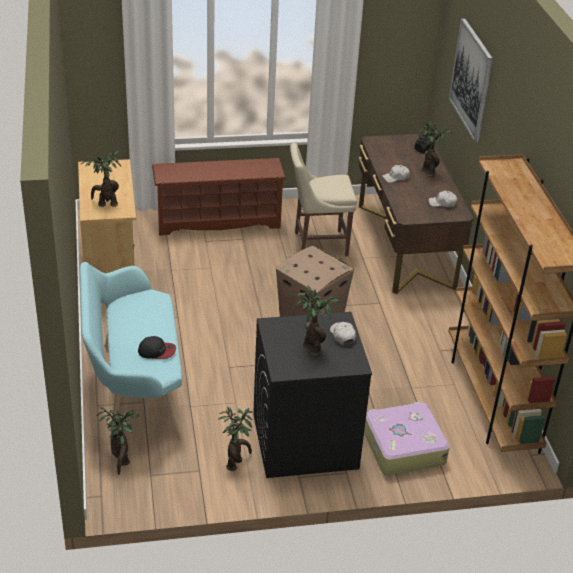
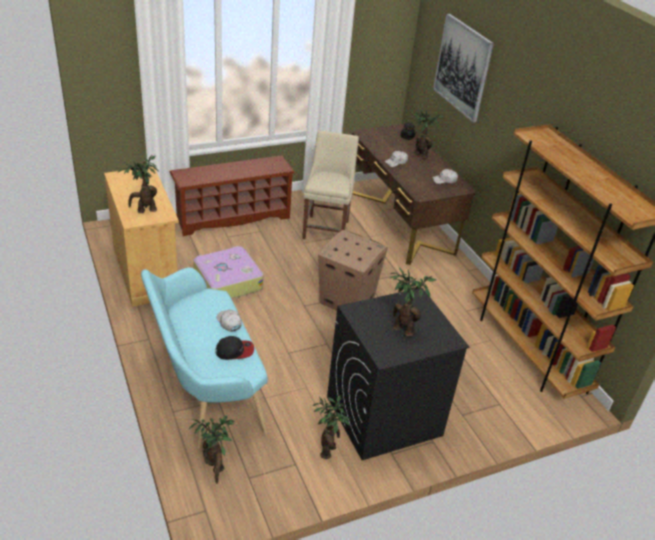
camera: 15 degrees left, 0 degrees up
beige chair [290,143,357,256] -> beige chair turned 120 degrees clockwise [303,130,359,239]
white cap [330,322,356,345] -> white cap moved to [217,310,242,332]
suitcase [364,402,450,475] -> suitcase moved to [193,246,263,299]

